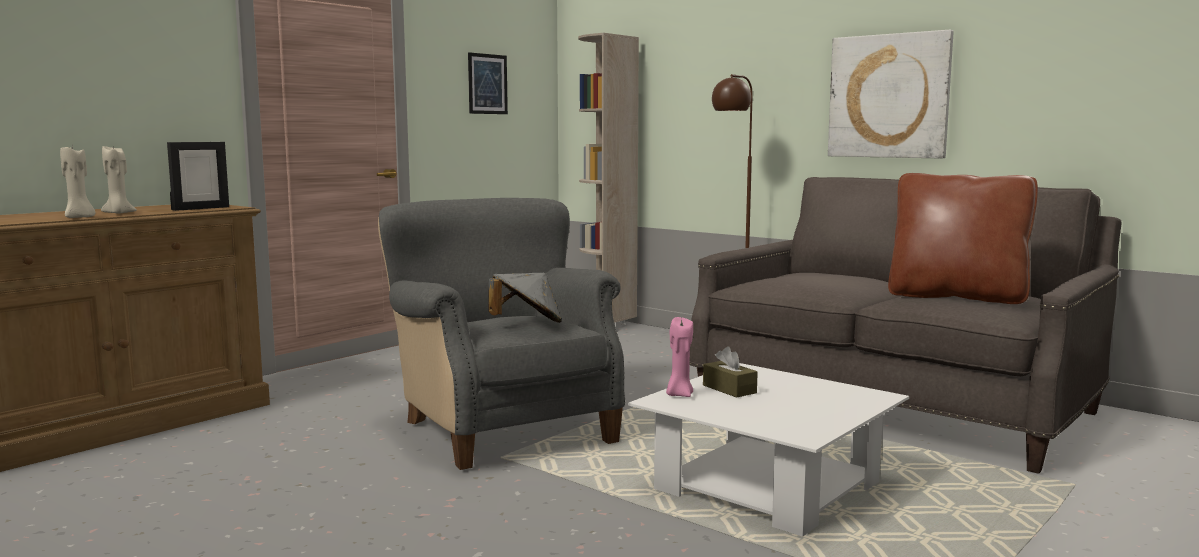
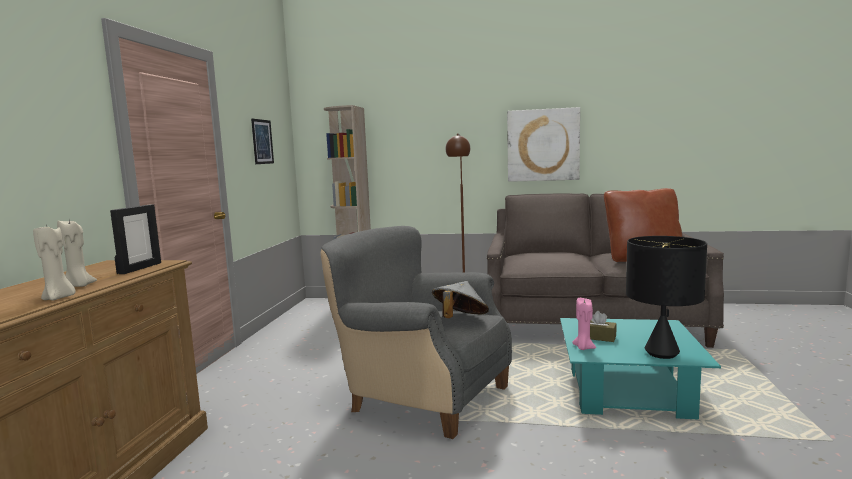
camera: 30 degrees left, 0 degrees up
white coffee table [628,363,909,537] -> turquoise coffee table [560,318,721,420]
none -> black table lamp [626,236,707,359]

